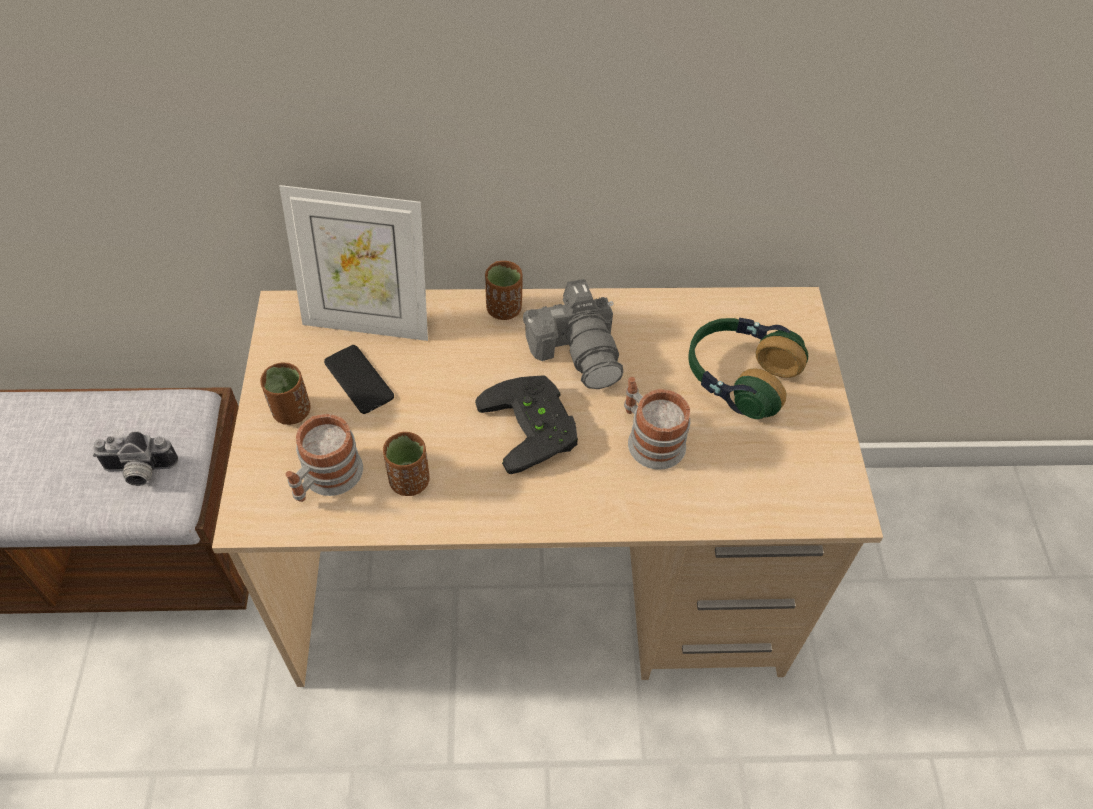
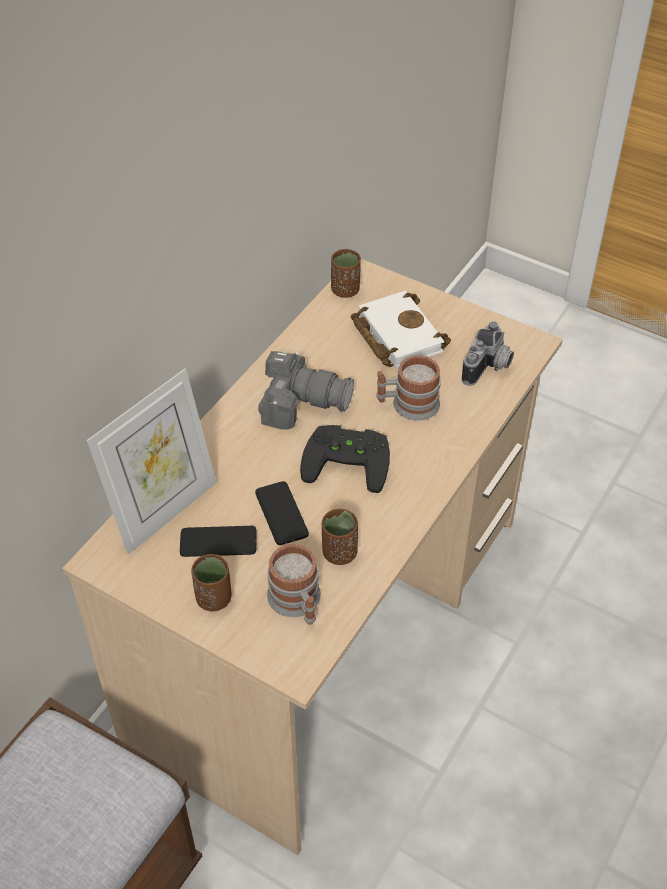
camera: 55 degrees left, 5 degrees down
camera [93,431,178,486] -> camera moved to [462,321,514,386]
brown cup [485,261,522,320] -> brown cup moved to [331,249,361,298]
headphones [688,318,808,419] -> white book [350,291,451,368]
none -> phone [255,481,309,545]

